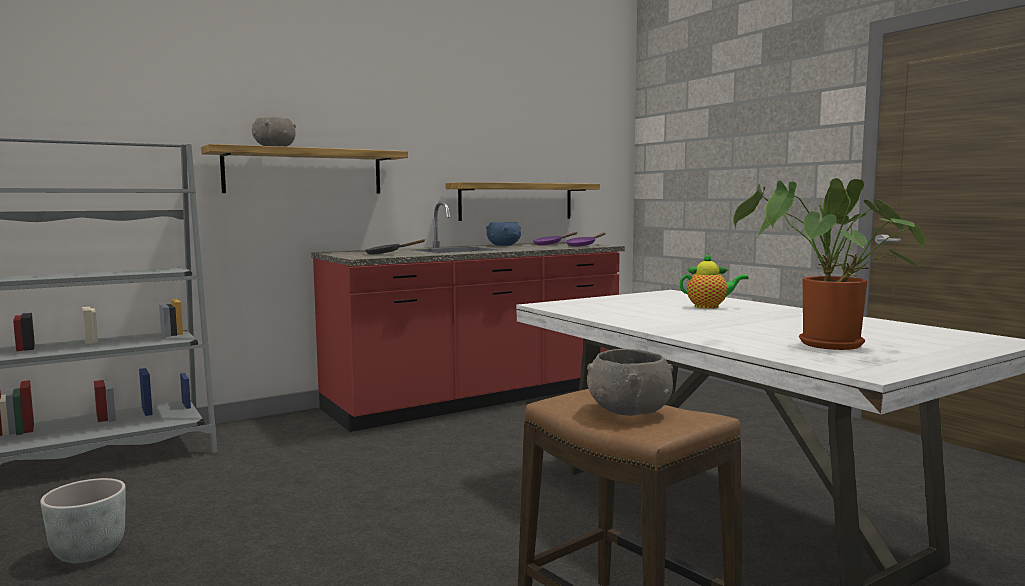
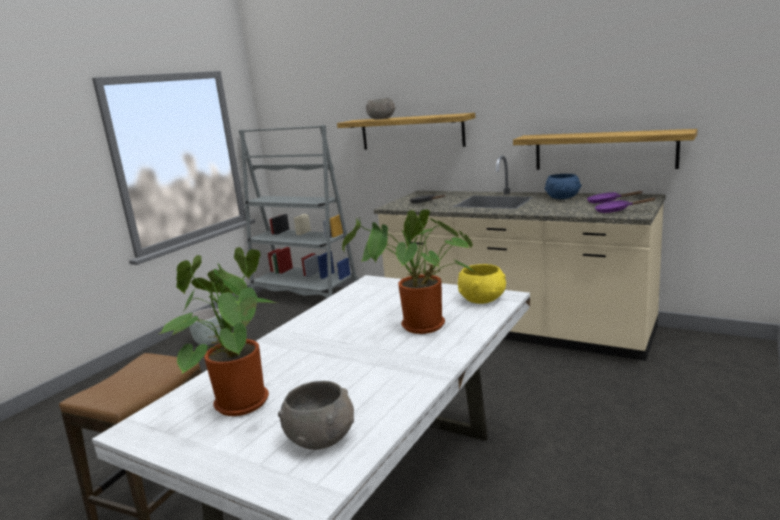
camera: 65 degrees right, 10 degrees up
red counter [311,201,625,432] -> beige counter [374,155,666,361]
grey bowl [587,349,673,416] -> grey bowl moved to [278,381,354,450]
teapot [680,253,749,309] -> potted plant [342,210,475,334]
none -> yellow bowl [458,264,506,304]

